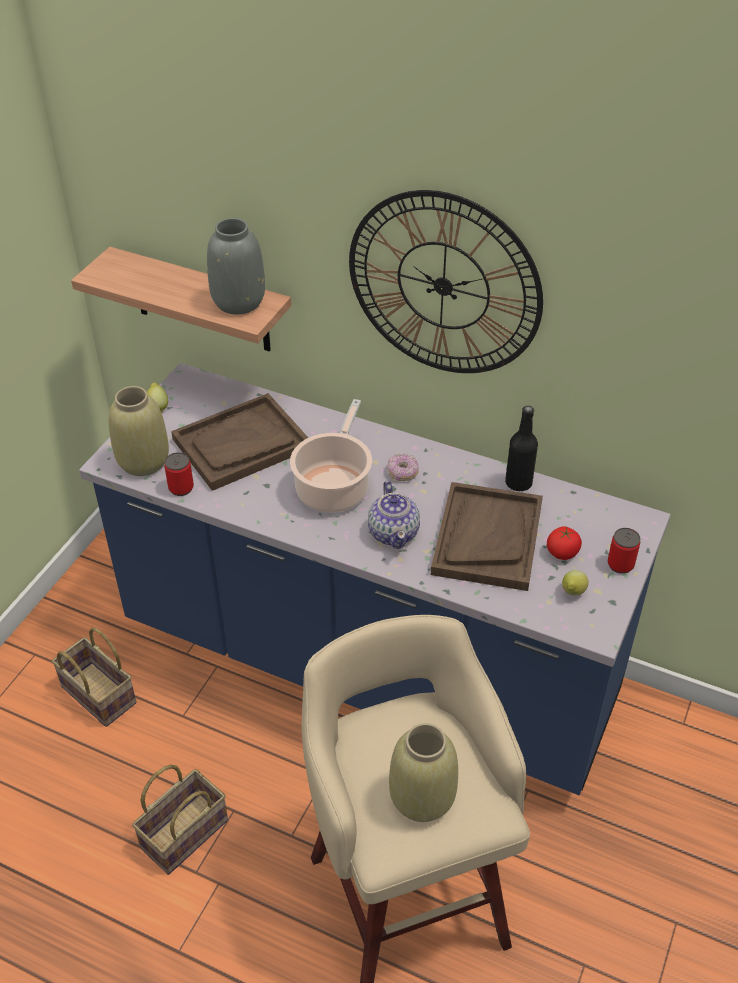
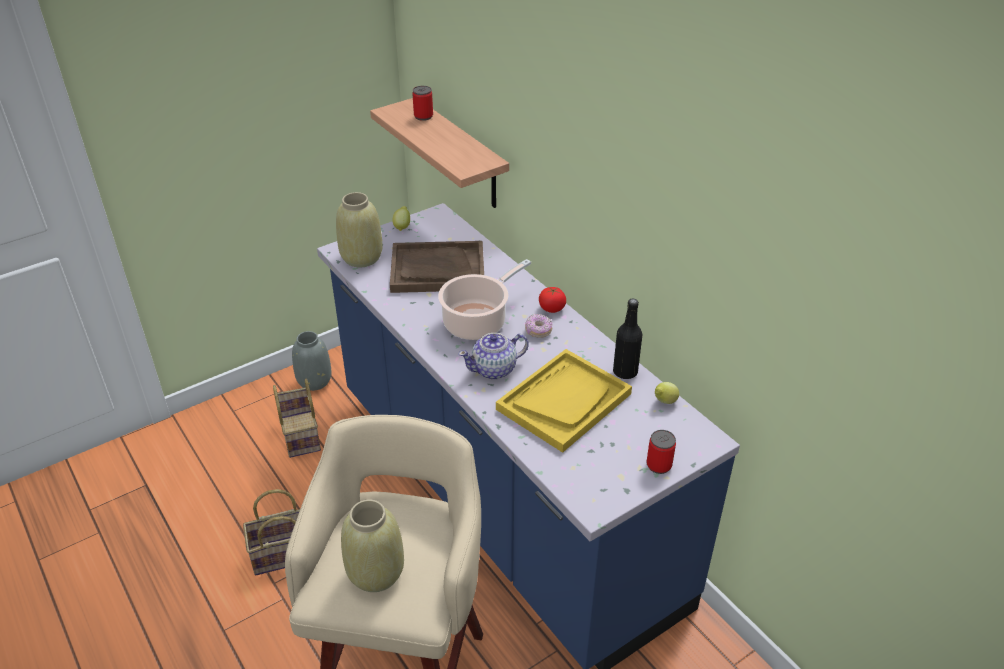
camera: 30 degrees right, 5 degrees down
can [164,452,194,496] -> can moved to [412,86,433,121]
grey vase [207,218,265,314] -> grey vase moved to [292,331,332,391]
wall clock [349,190,543,373] -> none
teapot [368,481,420,549] -> teapot turned 45 degrees clockwise [458,333,528,380]
brown tray [431,482,543,591] -> yellow tray [496,349,632,453]
tomato [547,526,582,560] -> tomato moved to [539,287,566,313]
lemon [562,570,589,596] -> lemon moved to [655,382,679,404]

